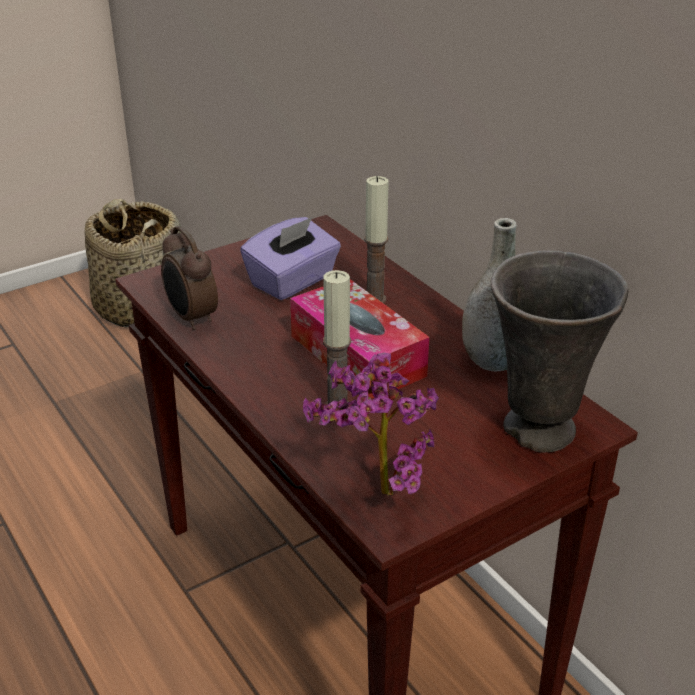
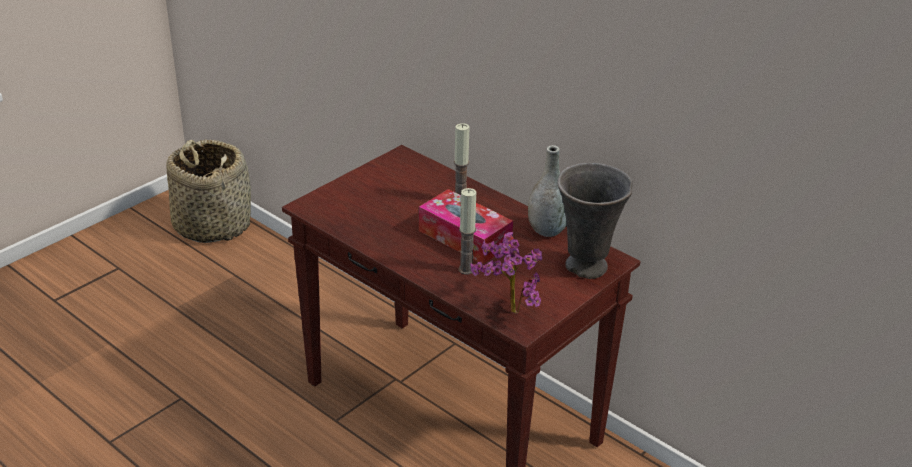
camera: 15 degrees left, 0 degrees up
alarm clock [161,226,218,330] -> none
purple tissue box [240,217,341,300] -> none

